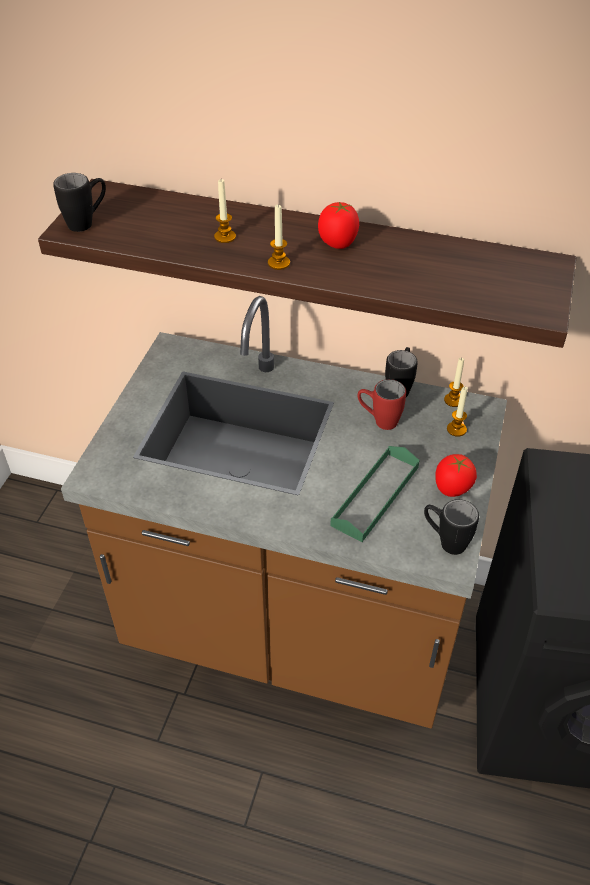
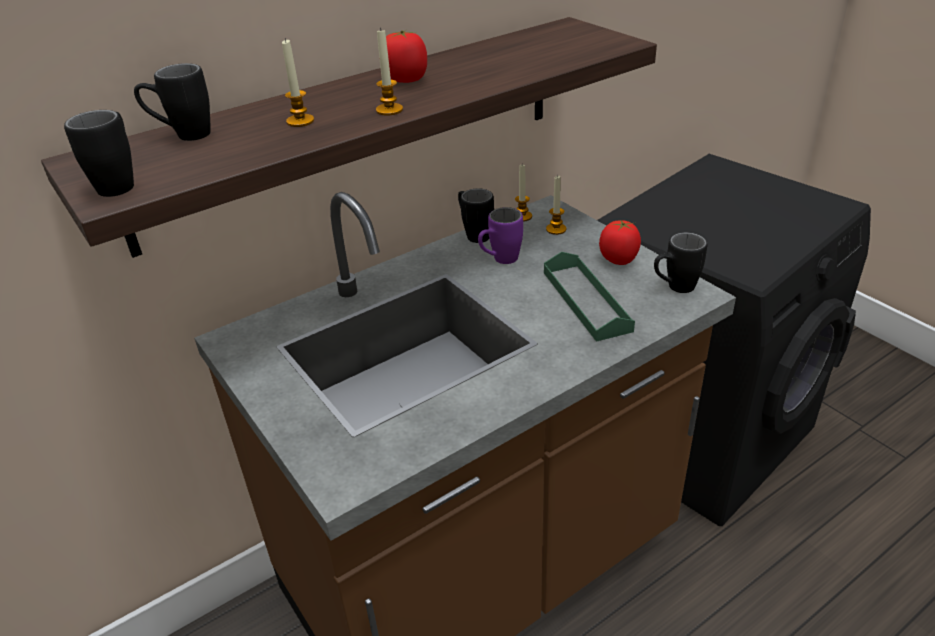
camera: 50 degrees left, 10 degrees down
red mug [358,379,406,430] -> purple mug [478,207,523,264]
none -> black mug [134,63,210,141]

